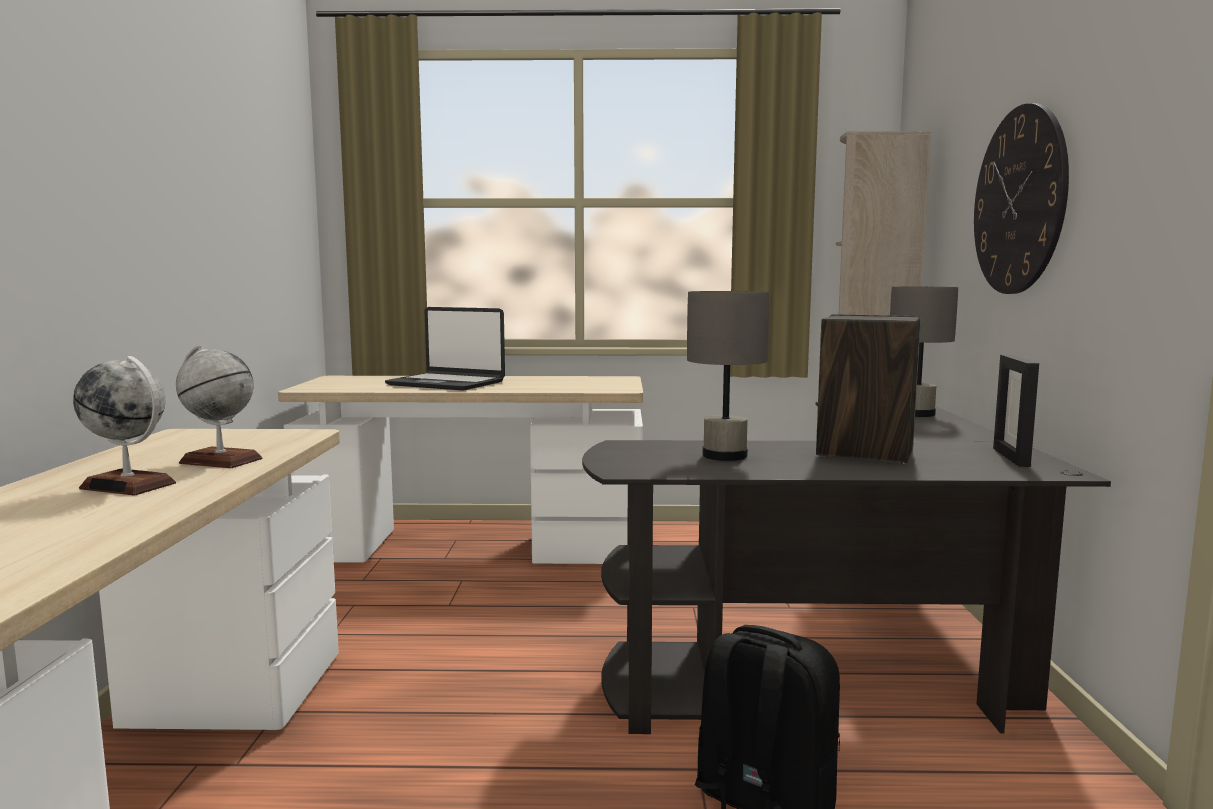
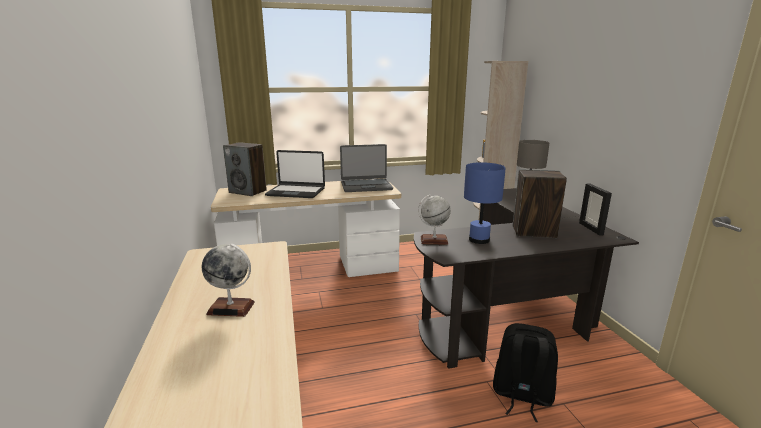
camera: 15 degrees left, 10 degrees up
globe [176,345,263,468] -> globe moved to [418,195,451,245]
grey table lamp [687,291,770,461] -> blue table lamp [464,162,506,244]
wall clock [974,103,1069,294] -> none
none -> speaker [223,142,267,196]
none -> laptop [340,144,393,192]

